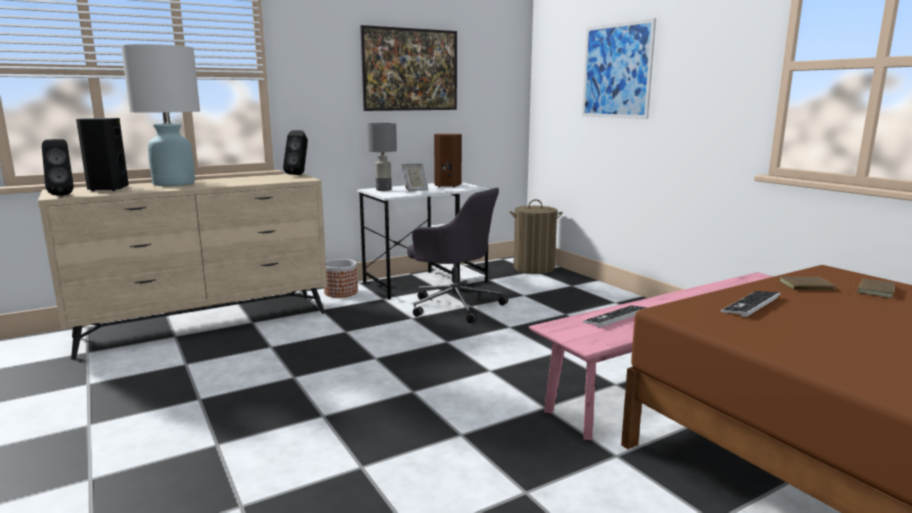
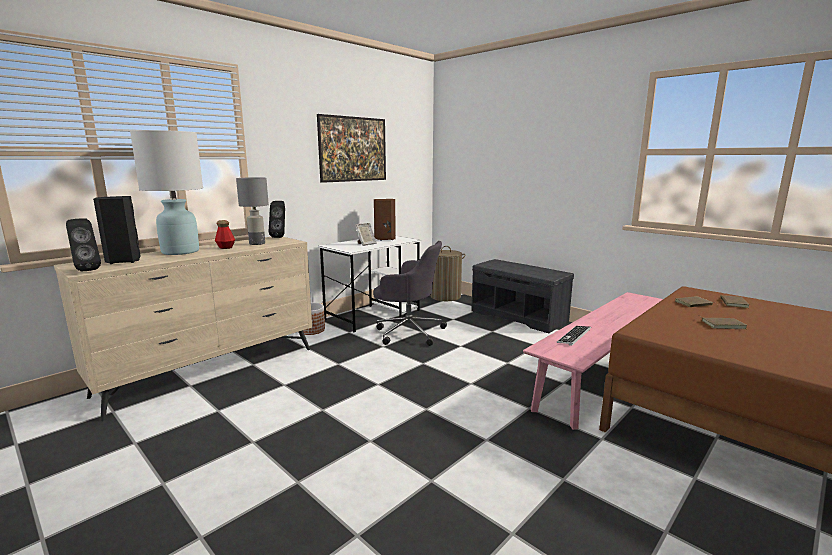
camera: 15 degrees left, 0 degrees up
grey table lamp [367,123,397,191] -> grey table lamp moved to [236,177,269,245]
picture [582,18,656,119] -> none
keyboard [721,291,781,317] -> none
none -> bottle [215,220,235,249]
none -> grey bench [471,259,574,333]
none -> brown book [700,316,747,329]

